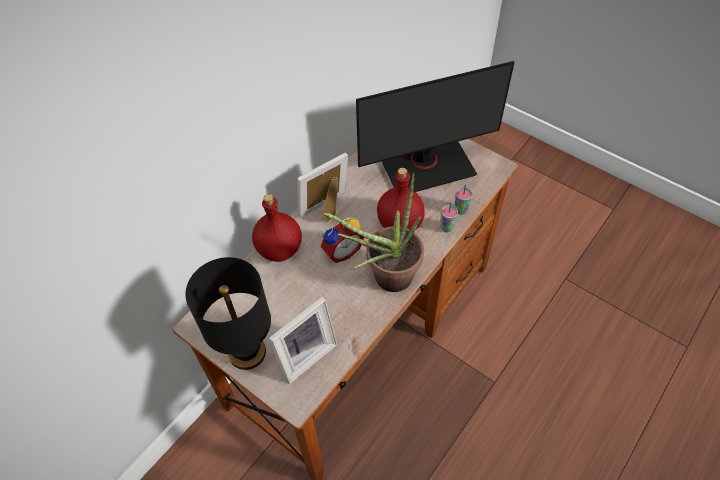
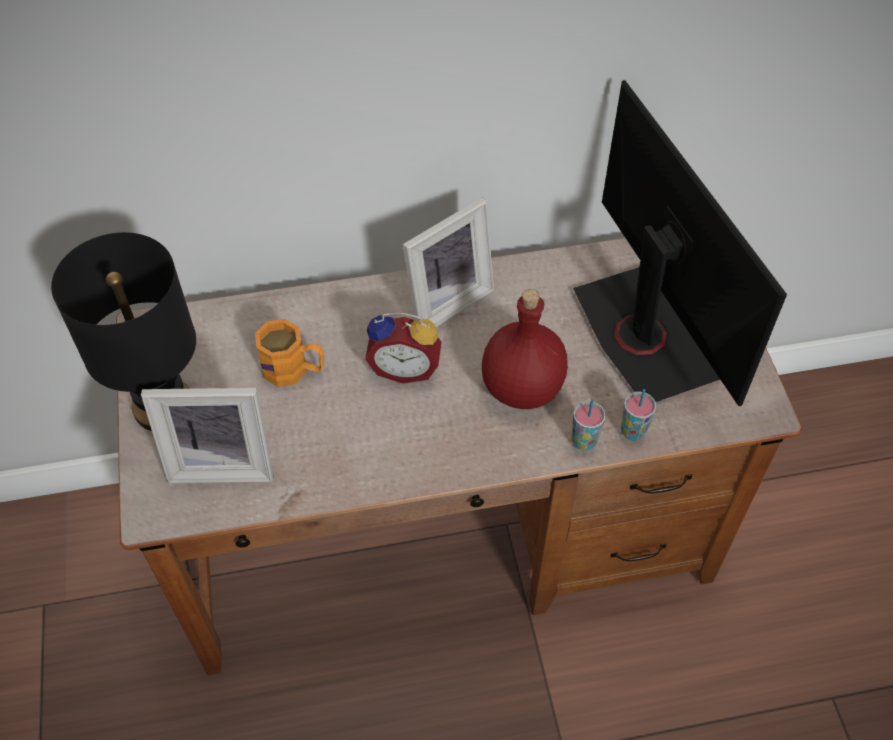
camera: 40 degrees right, 0 degrees up
red bottle [252,194,302,262] -> none
picture frame [297,152,348,223] -> picture frame turned 135 degrees clockwise [403,198,494,327]
potted plant [323,173,424,292] -> none
monitor [356,61,514,192] -> monitor turned 135 degrees counterclockwise [573,80,787,406]
none -> orange mug [255,319,324,387]

